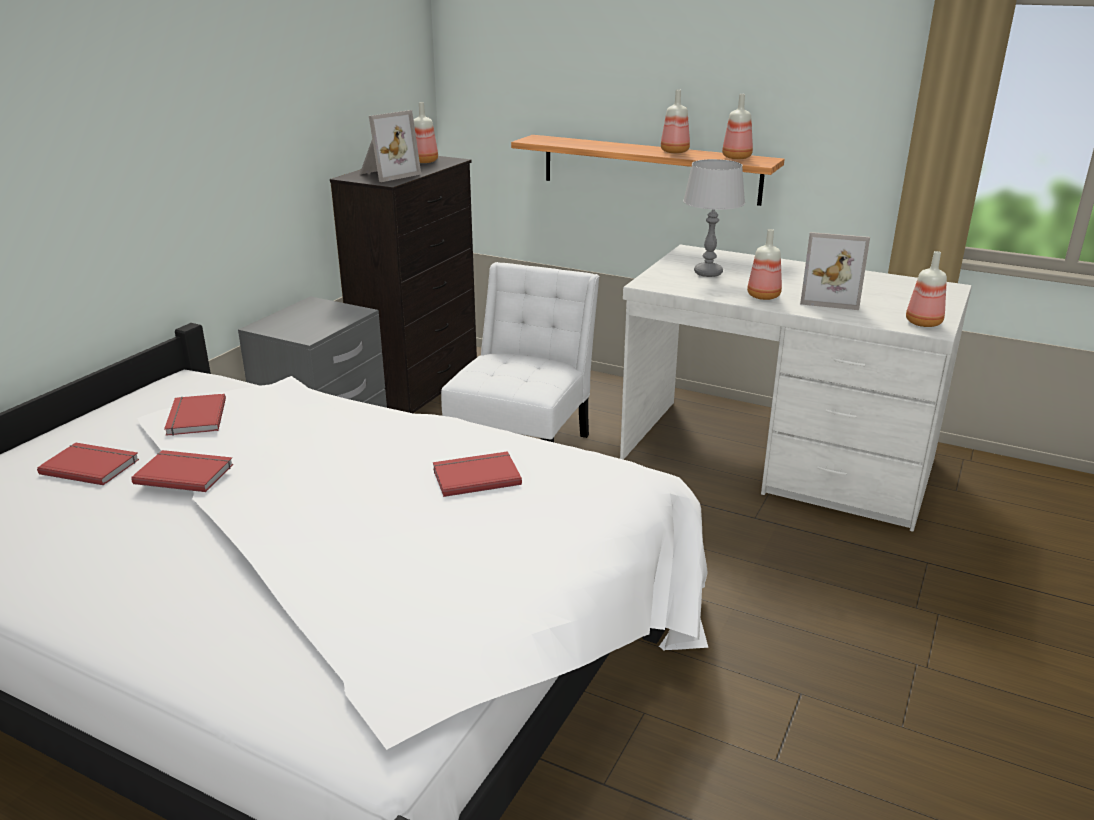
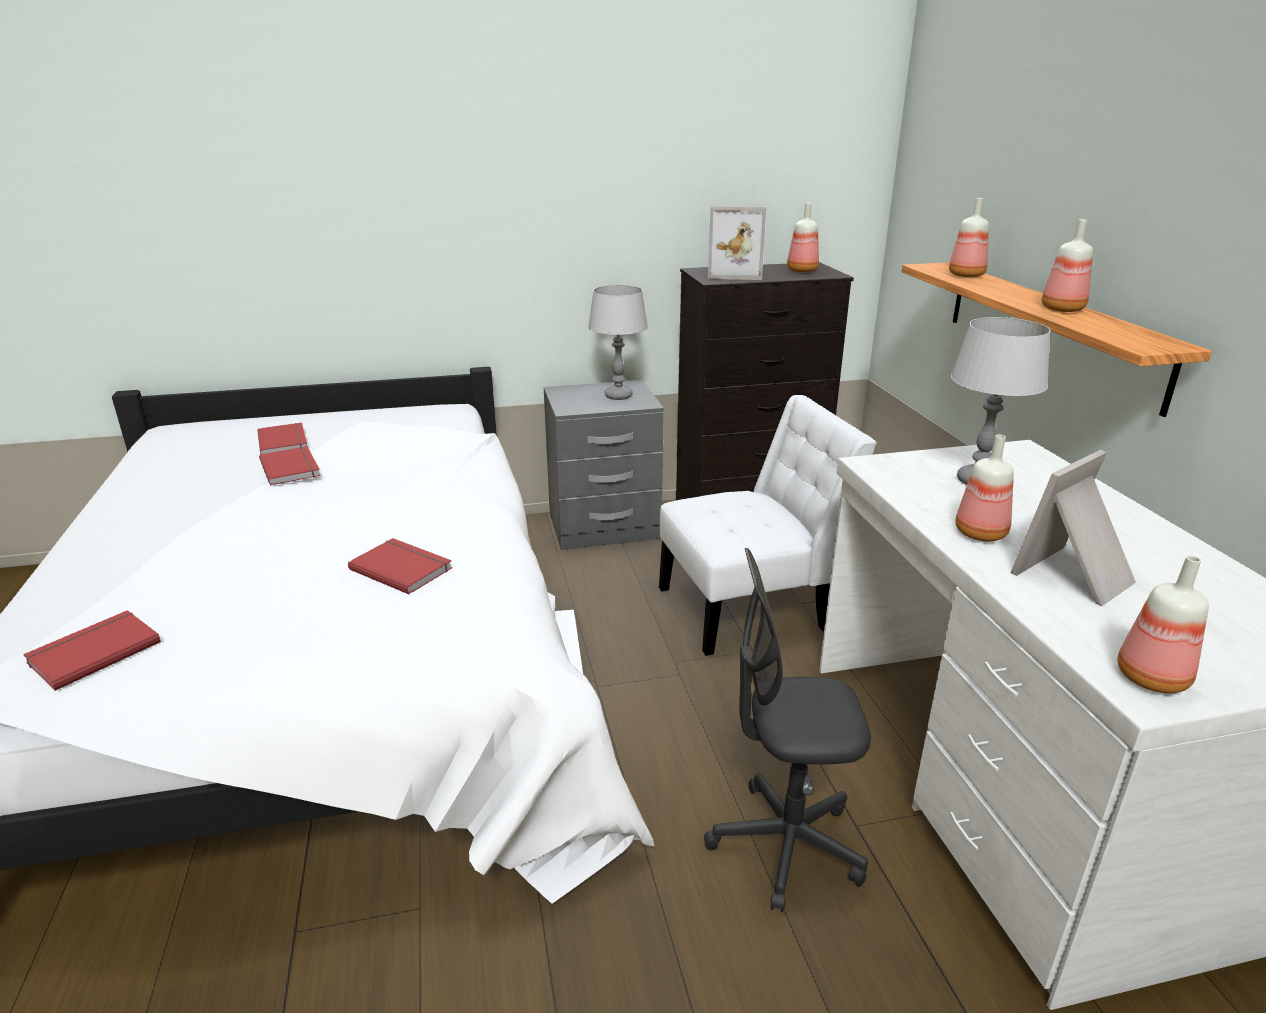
camera: 50 degrees right, 0 degrees up
red book [164,394,226,436] -> red book moved to [23,610,161,691]
bottle [722,94,753,159] -> bottle moved to [949,198,989,277]
picture frame [800,232,870,310] -> picture frame turned 75 degrees clockwise [1011,450,1136,607]
none -> grey table lamp [588,285,648,400]
none -> grey office chair [704,548,871,912]

